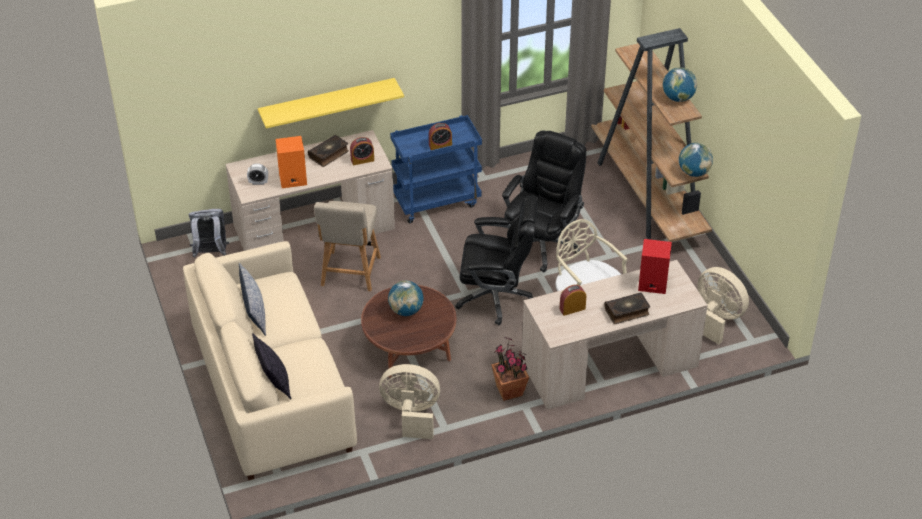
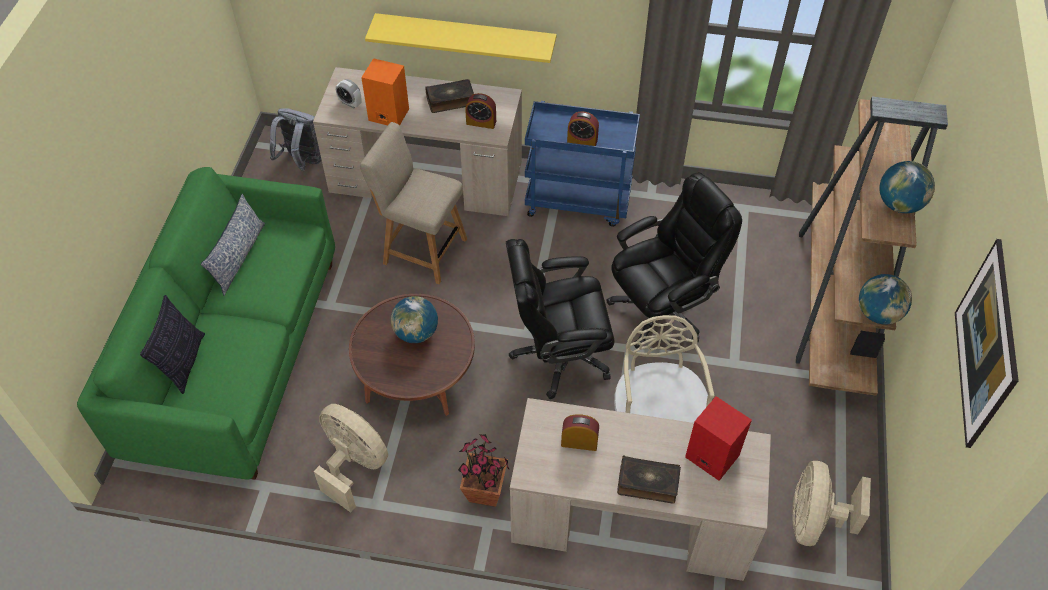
camera: 30 degrees right, 10 degrees up
beige sofa [183,241,357,480] -> green sofa [77,167,335,480]
beige chair [314,201,381,291] -> beige chair turned 75 degrees clockwise [360,122,467,284]
black office chair [455,196,538,325] -> black office chair turned 135 degrees clockwise [506,239,614,399]
beige fan [697,267,749,345] -> beige fan turned 150 degrees counterclockwise [792,461,871,546]
none -> picture [955,239,1019,448]

